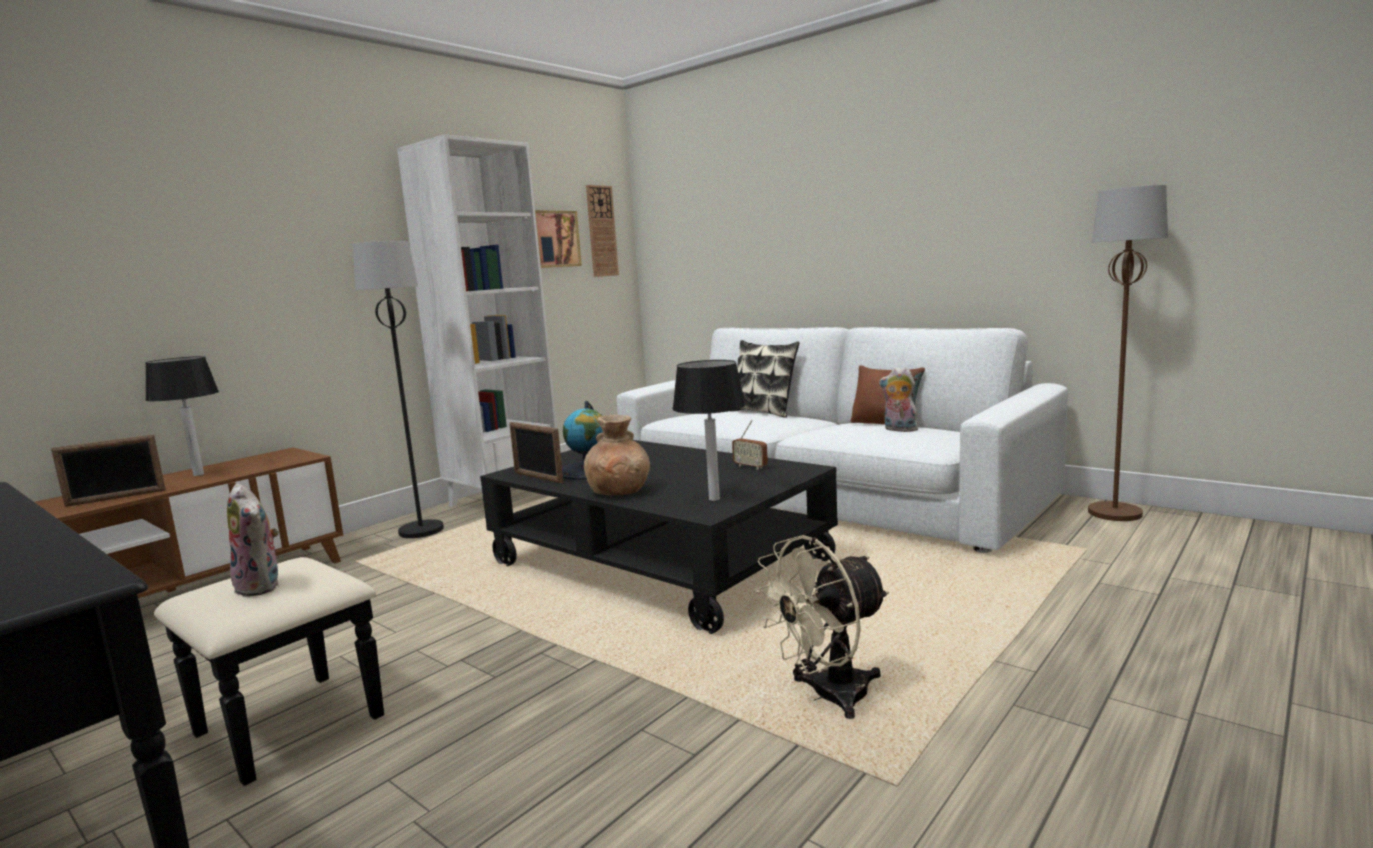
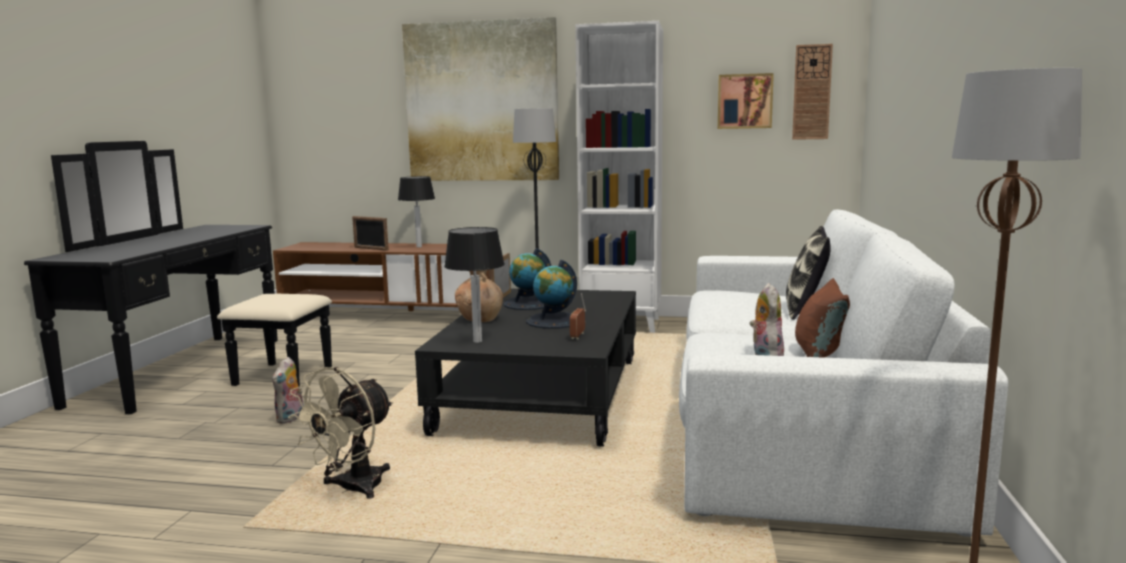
camera: 60 degrees right, 0 degrees up
plush toy [227,483,279,597] -> plush toy moved to [272,357,304,424]
beige fan [754,535,889,719] -> beige fan turned 90 degrees counterclockwise [288,367,393,499]
none -> picture [402,17,559,181]
none -> globe [526,260,577,329]

